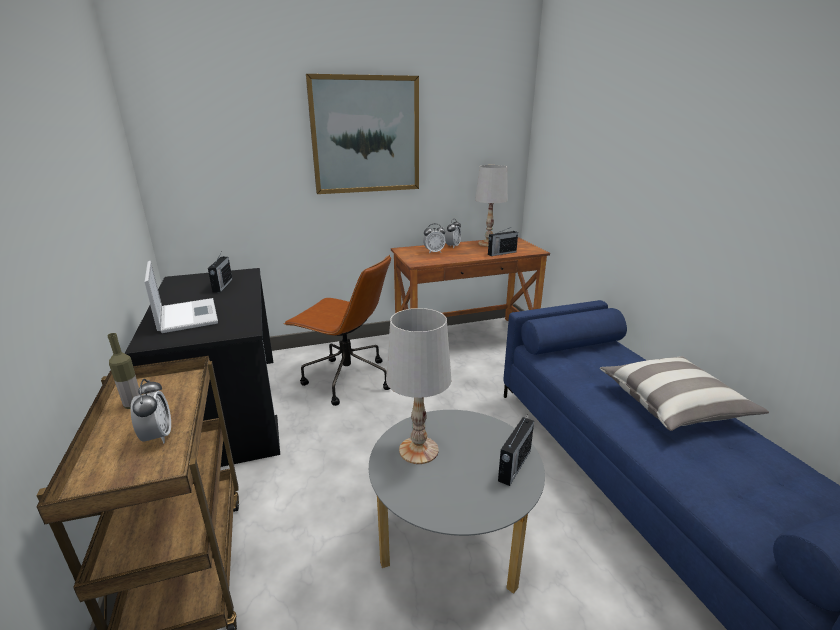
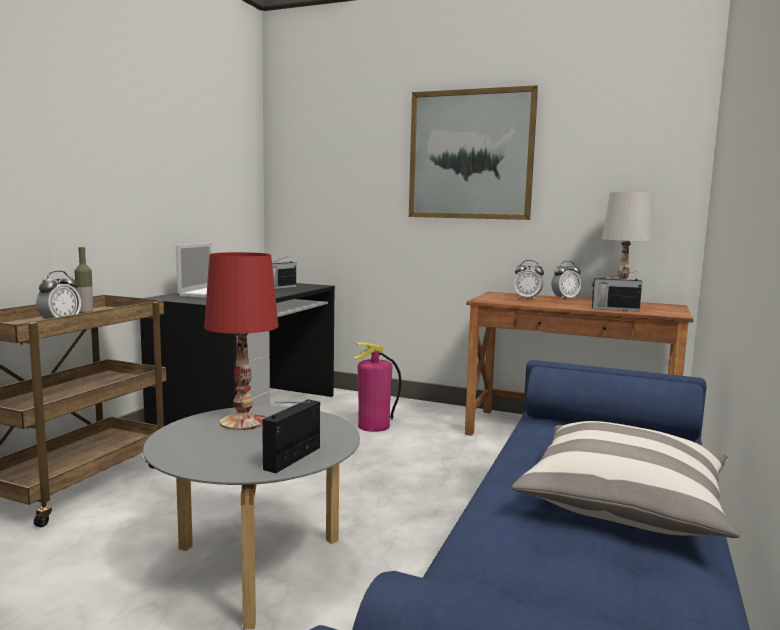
camera: 40 degrees right, 15 degrees down
brown office chair [284,255,391,406] -> fire extinguisher [353,342,402,432]
white table lamp [386,308,451,464] -> red table lamp [204,252,279,430]
radio [498,415,534,486] -> radio turned 135 degrees clockwise [262,399,320,473]

